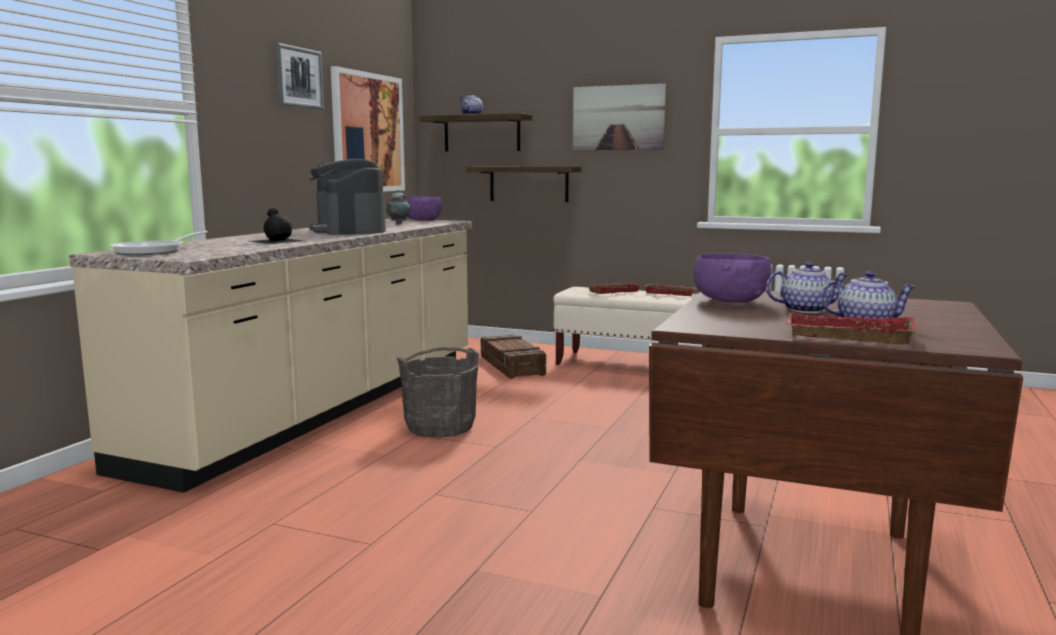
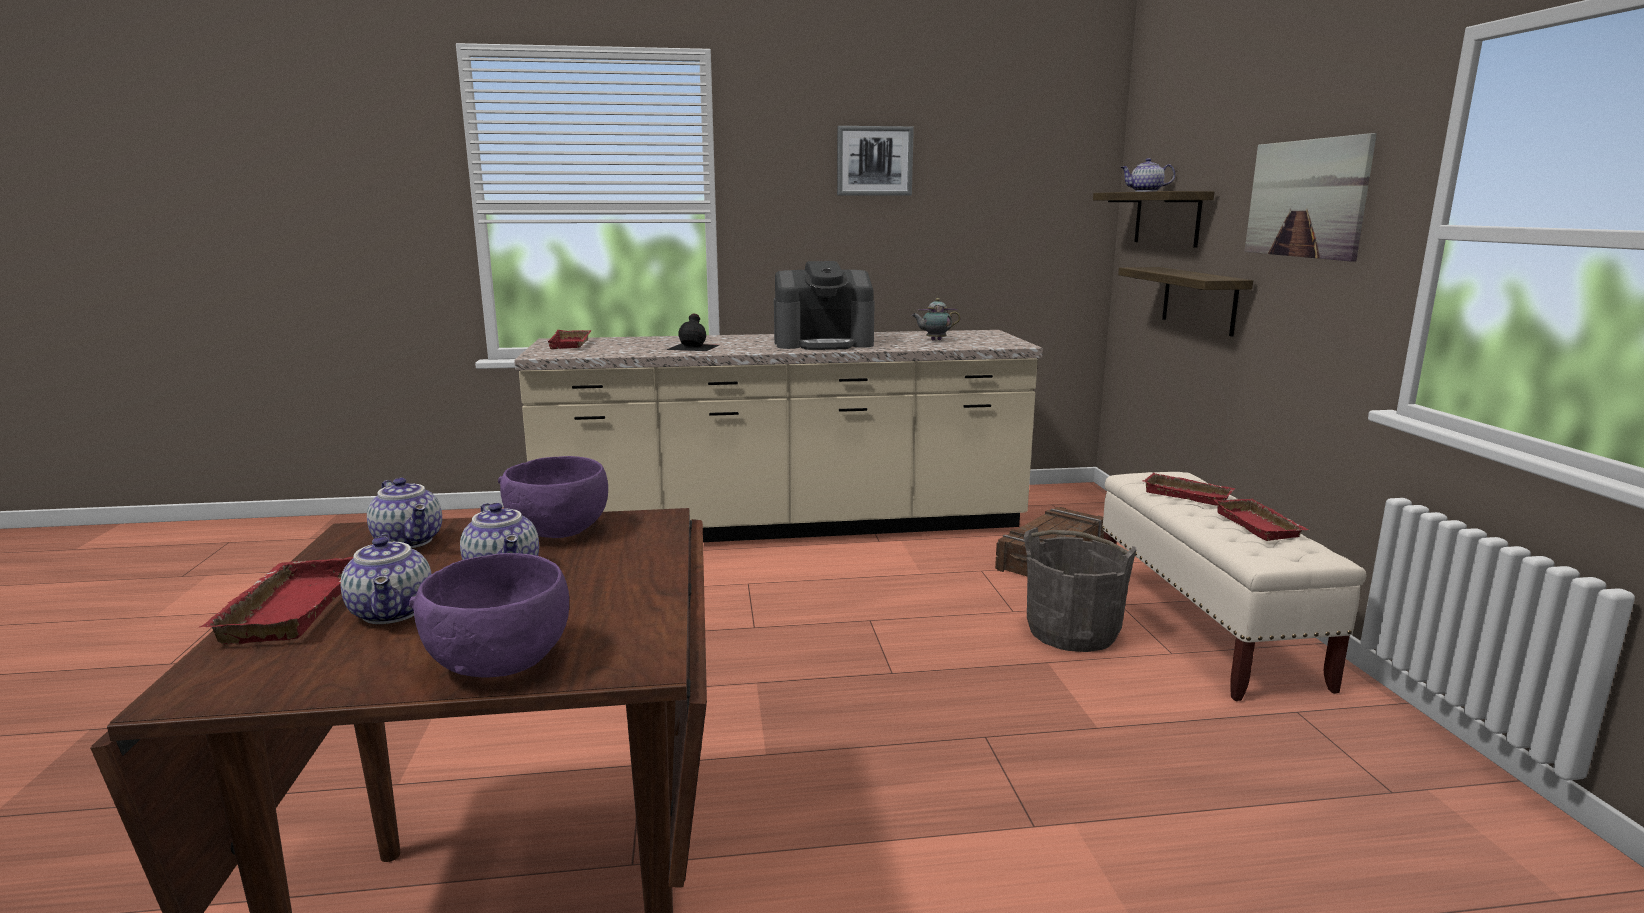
camera: 60 degrees right, 5 degrees up
frying pan [110,231,208,255] -> red tray [548,330,591,349]
coffee machine [309,159,386,235] -> coffee machine turned 135 degrees counterclockwise [774,261,875,350]
picture [331,66,405,192] -> none
grey bucket [397,347,479,438] -> grey bucket moved to [1024,528,1137,652]
purple bowl [403,196,442,221] -> purple bowl moved to [409,553,569,677]
none -> teapot [367,478,442,548]

